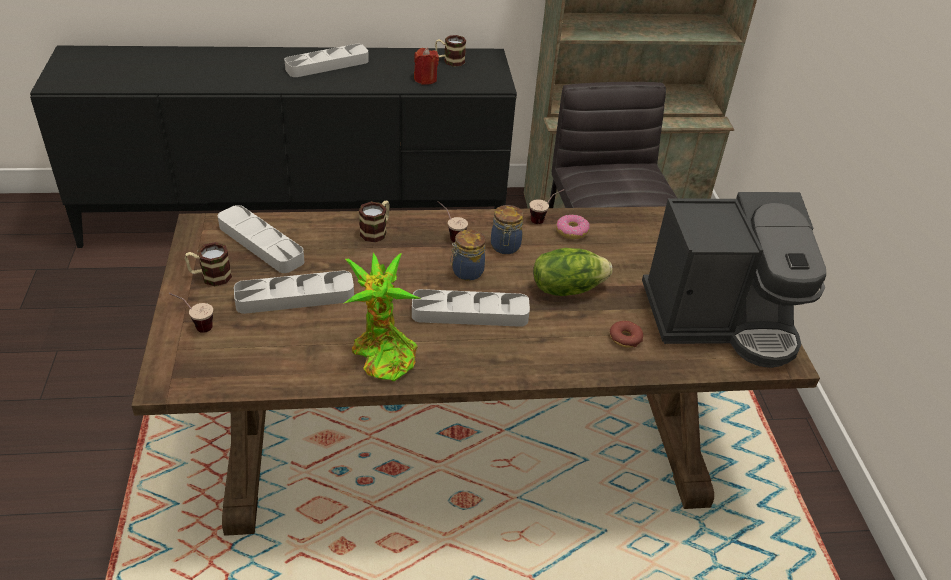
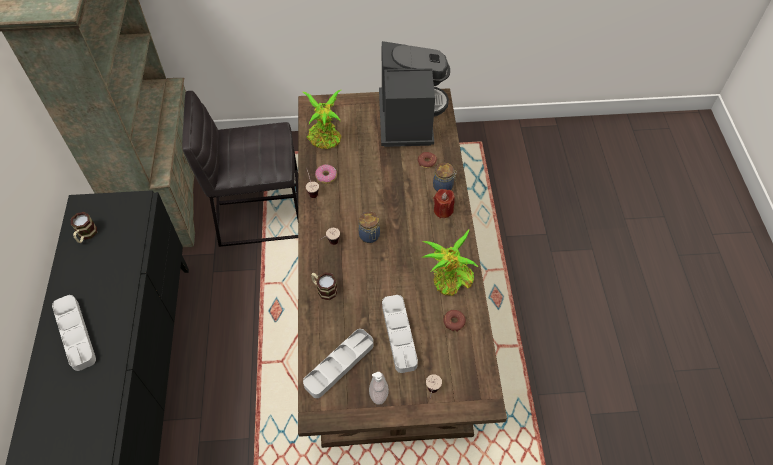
camera: 85 degrees left, 15 degrees up
mug [185,242,232,286] -> soap dispenser [369,372,389,405]
grey tray [412,289,530,327] -> none
red candle [414,48,439,85] -> red candle moved to [433,189,455,218]
jar [491,205,523,254] -> jar moved to [433,163,457,191]
lettuce [533,248,612,296] -> none
none -> potted plant [303,90,341,149]
none -> donut [443,310,466,332]

